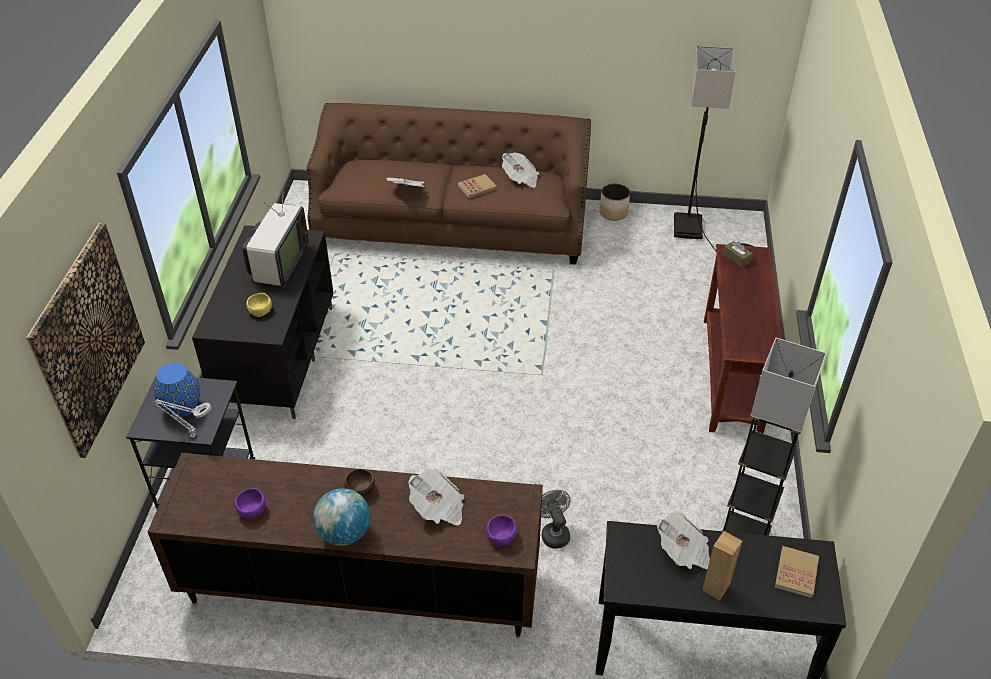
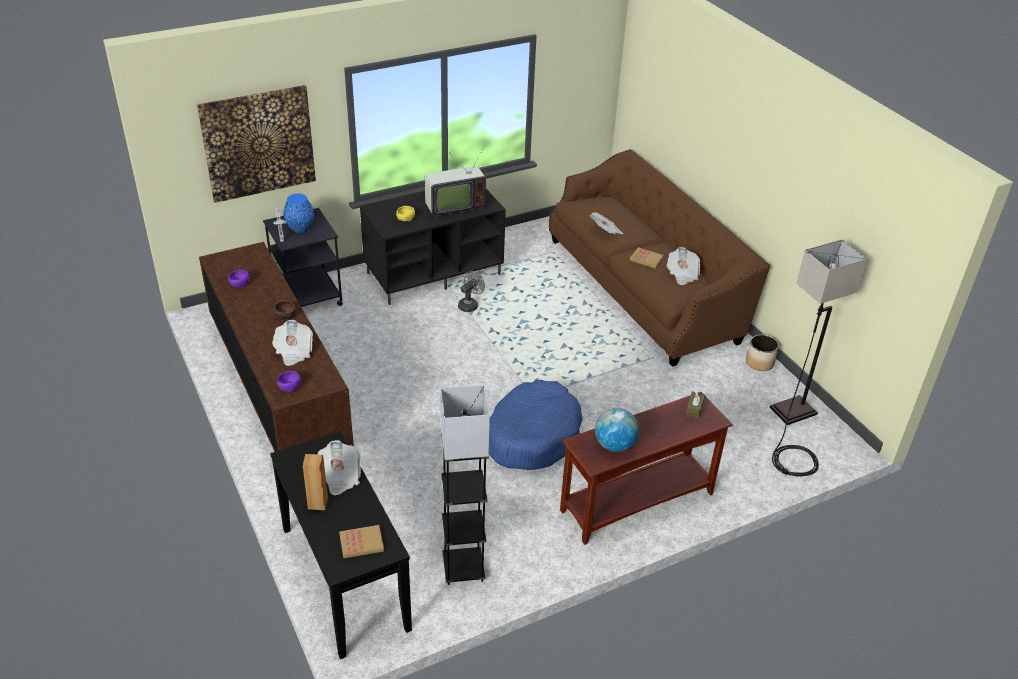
camera: 55 degrees right, 5 degrees down
globe [313,488,370,546] -> globe moved to [595,408,639,452]
grey fan [541,490,571,549] -> grey fan moved to [458,271,485,312]
none -> blue dog bed [489,380,583,470]

